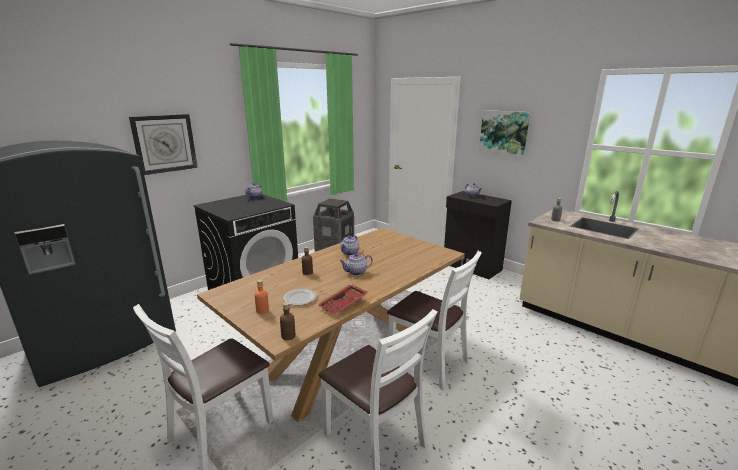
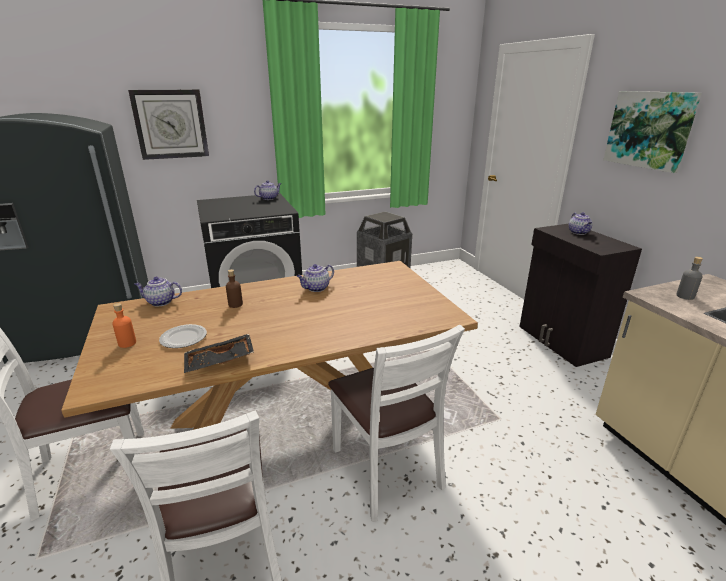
camera: 25 degrees right, 5 degrees up
brown bottle [280,302,295,340] -> none
red tray [317,284,369,314] -> black tray [184,334,254,373]
teapot [340,253,373,275] -> teapot moved to [134,277,182,306]

